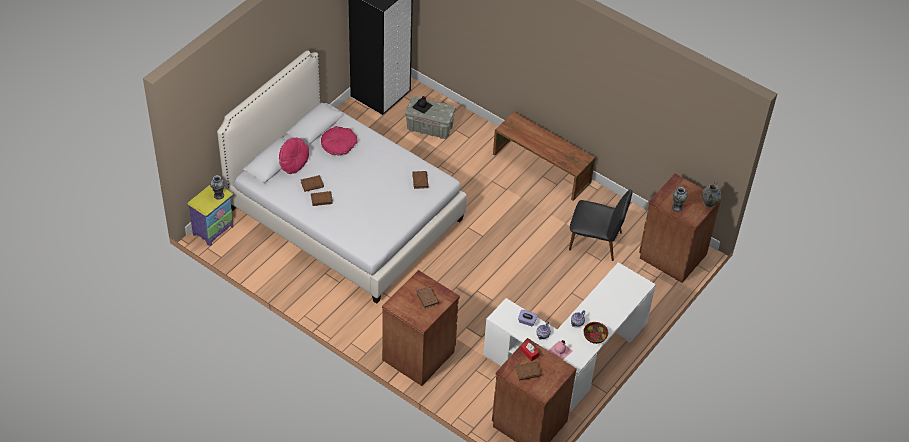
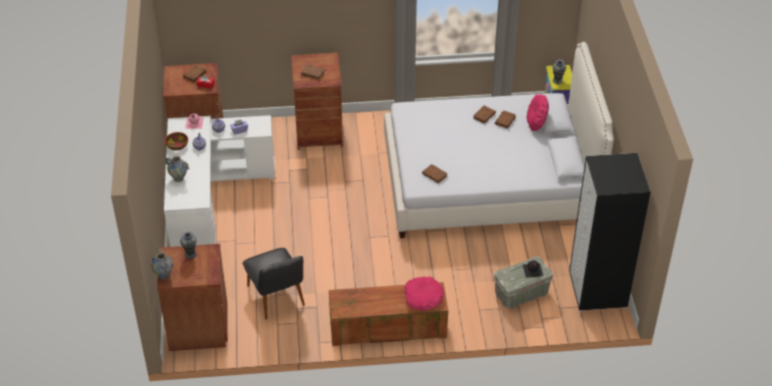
camera: 140 degrees right, 5 degrees down
pink pillow [321,126,358,156] -> pink pillow moved to [404,276,444,311]
black chair [569,189,633,261] -> black chair turned 90 degrees counterclockwise [242,248,305,319]
none -> vase [165,156,189,182]

